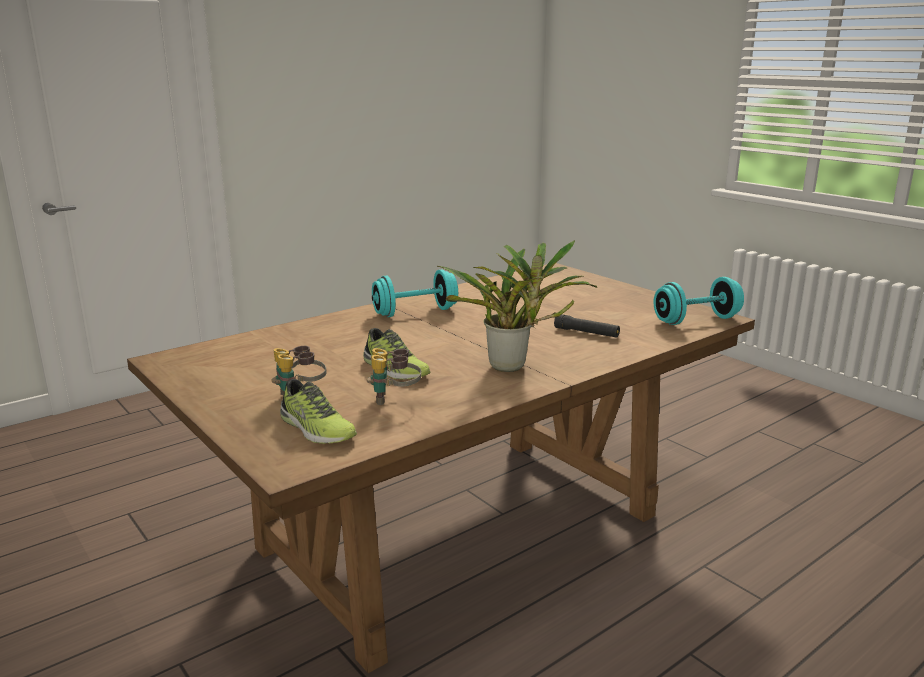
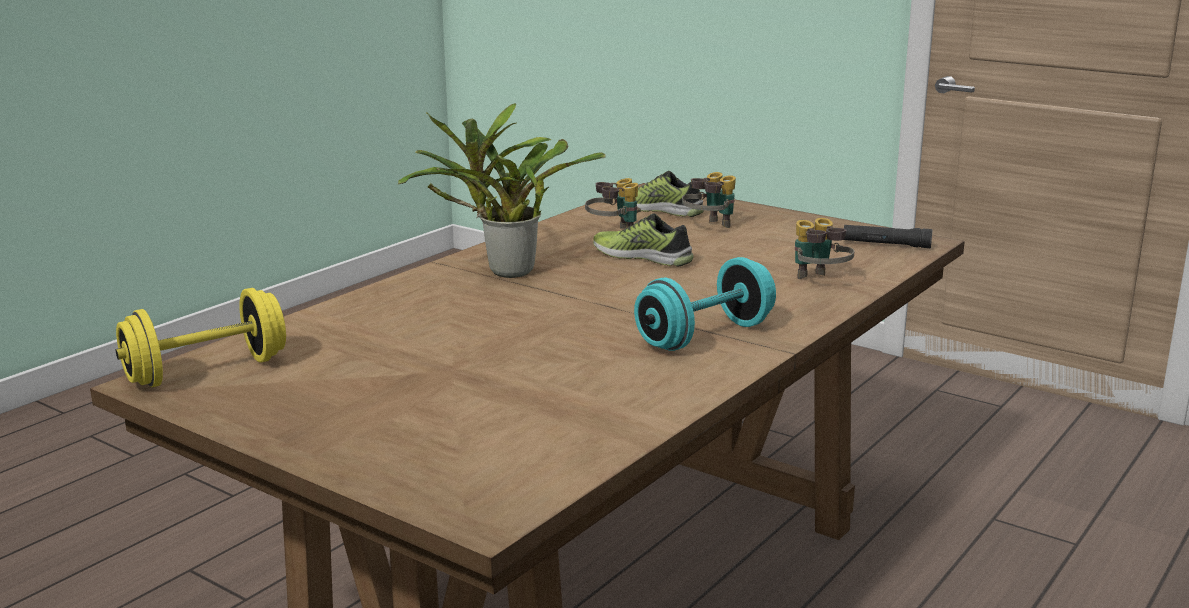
camera: 165 degrees right, 0 degrees up
black flashlight [554,314,620,338] -> black flashlight moved to [844,225,933,248]
turquoise dumbbell [654,277,744,325] -> yellow dumbbell [116,288,286,387]
none -> binoculars [795,218,854,279]

